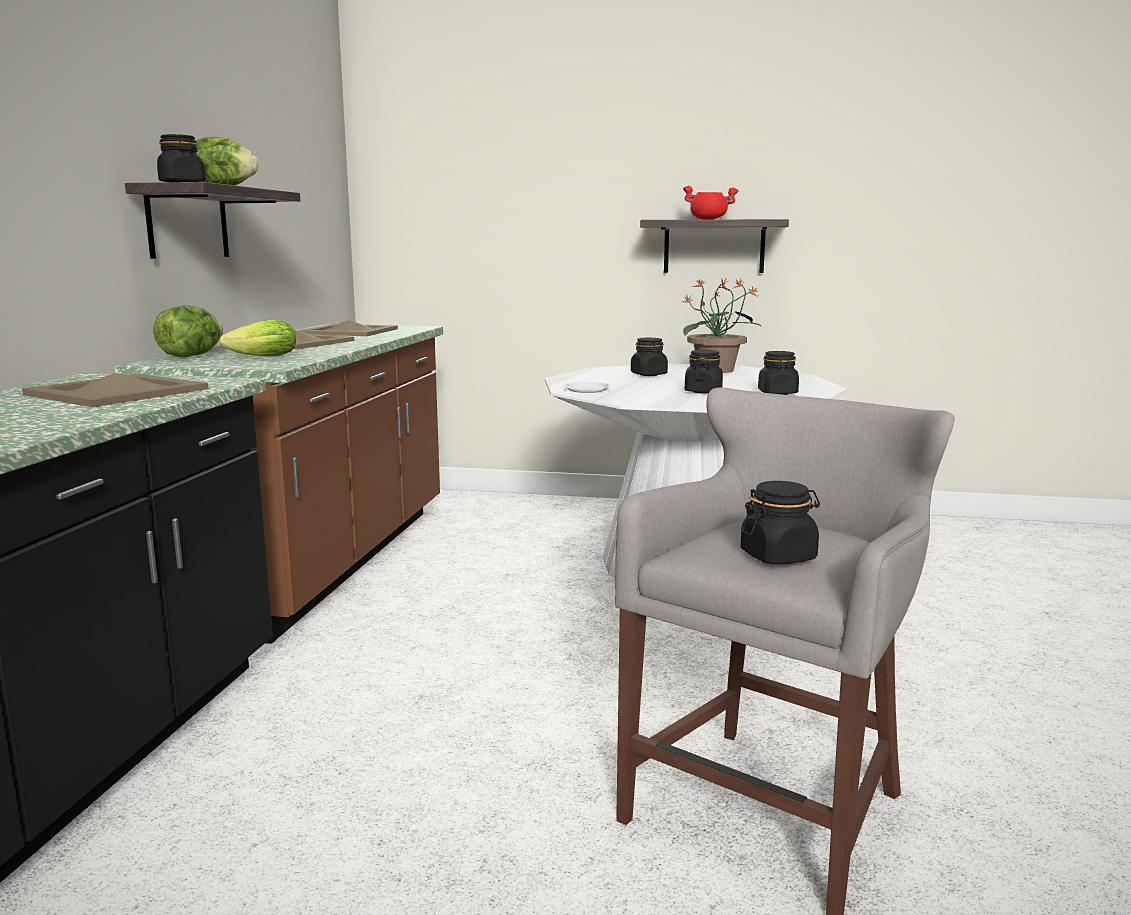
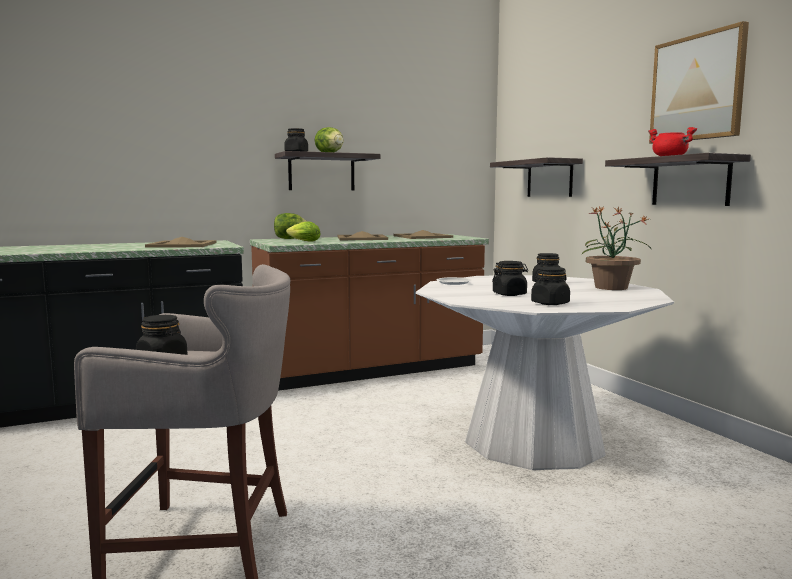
camera: 55 degrees right, 5 degrees down
none -> shelf [490,157,583,197]
none -> picture [649,21,749,144]

